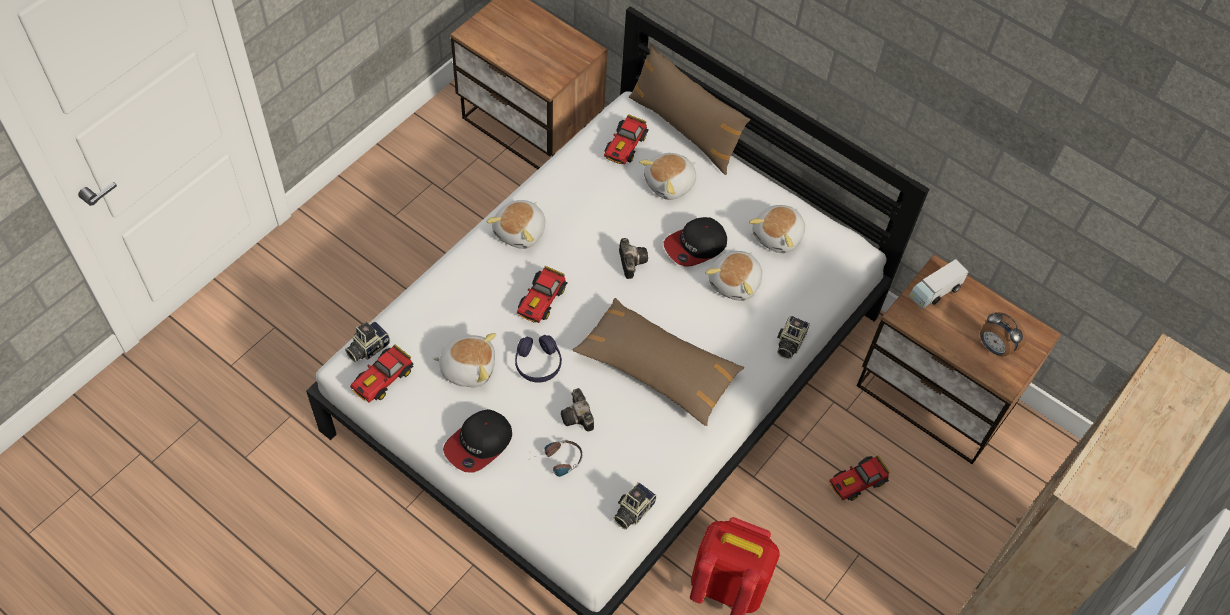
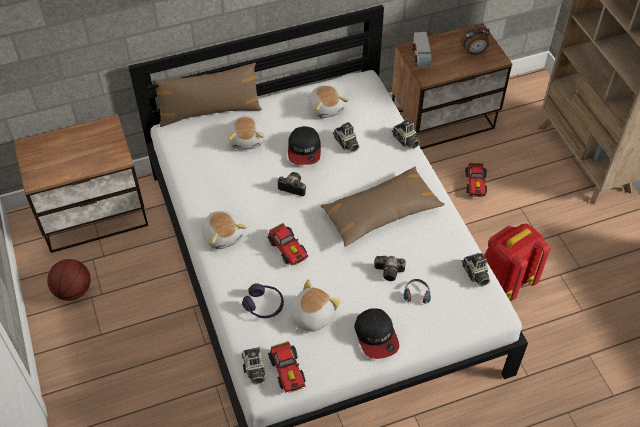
camera: 55 degrees left, 5 degrees down
purple headphones [515,335,562,383] -> purple headphones moved to [242,283,284,318]
toy car [604,114,649,164] -> none
plush toy [705,251,762,301] -> camera [333,122,359,153]
none -> basketball [47,259,91,301]

